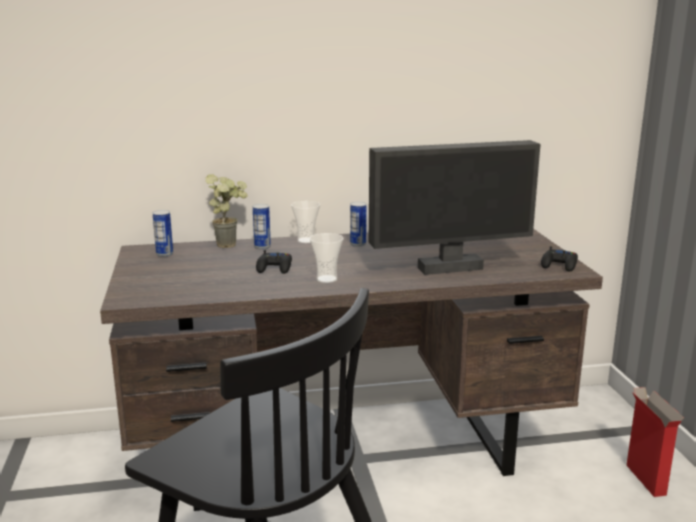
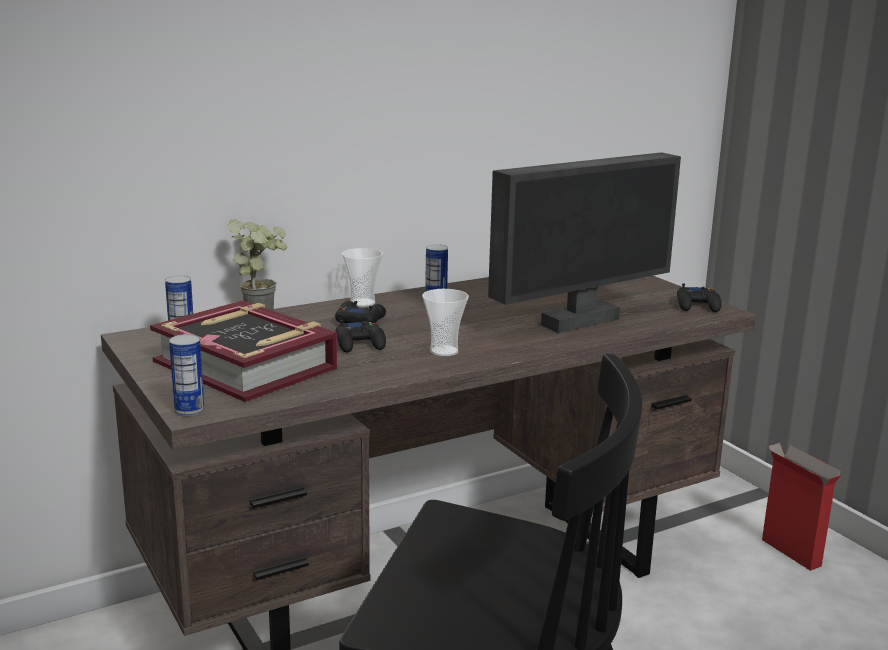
camera: 20 degrees left, 0 degrees up
can [253,204,271,250] -> can moved to [169,334,204,417]
none -> book [150,300,337,402]
none -> black game controller [335,301,386,324]

